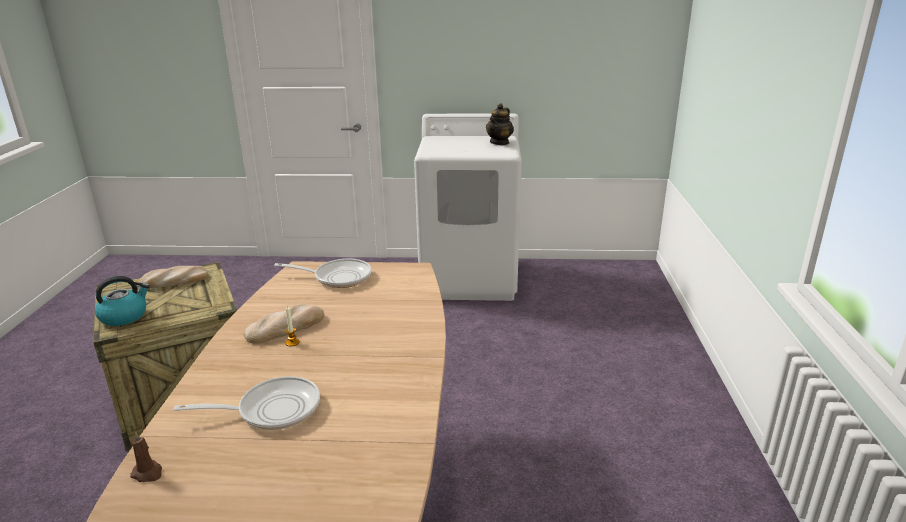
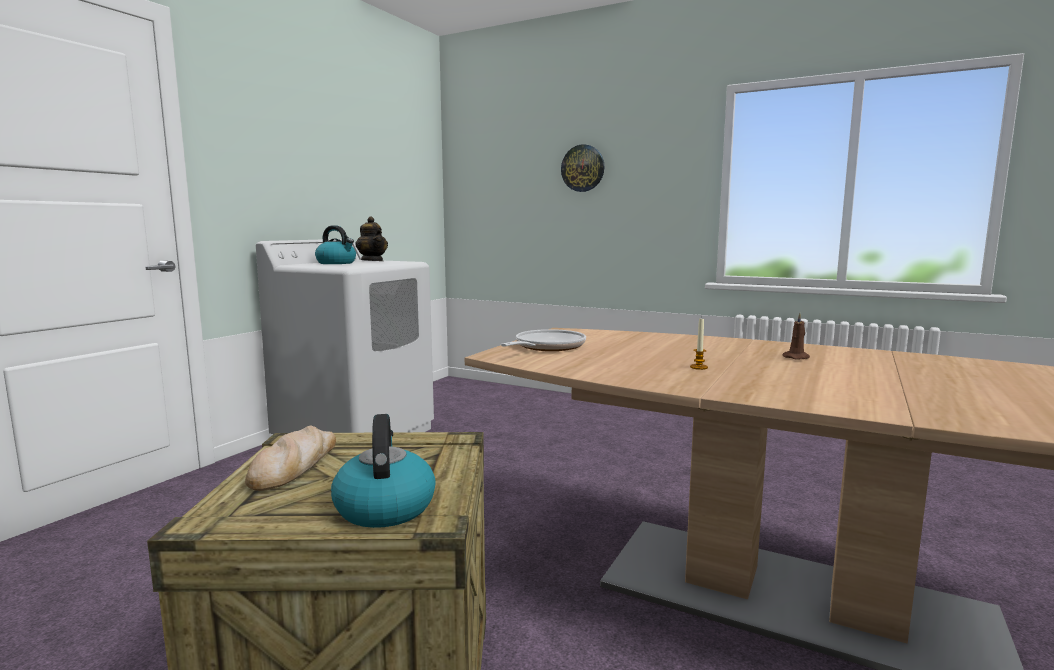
camera: 65 degrees left, 15 degrees down
brown candle [130,431,162,482] -> brown candle moved to [783,313,810,360]
frying pan [174,376,320,430] -> none
bread [244,304,324,344] -> none
none -> kettle [315,225,356,264]
none -> wall clock [561,144,604,192]

